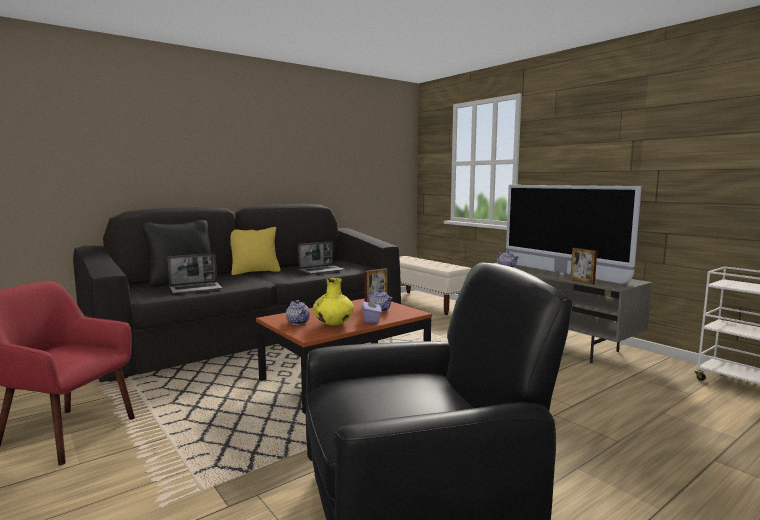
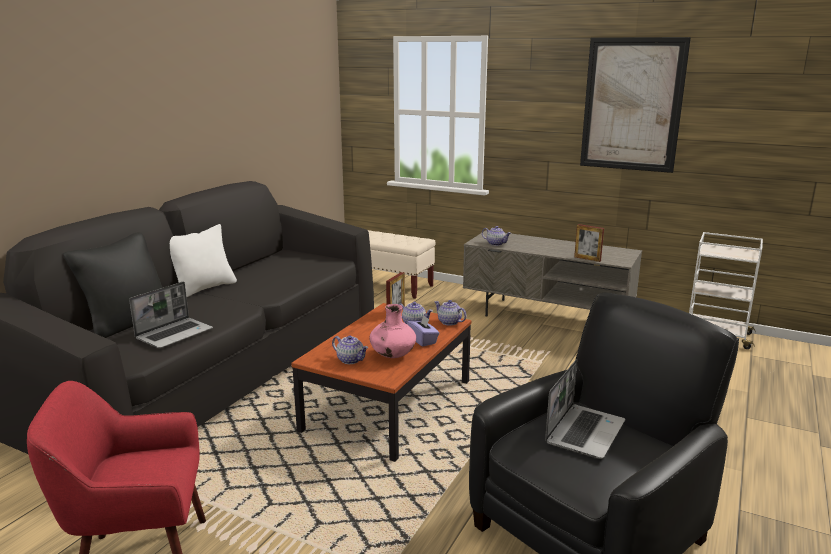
camera: 25 degrees left, 10 degrees up
yellow pillow [230,227,280,275] -> white pillow [170,224,237,297]
laptop [298,241,345,274] -> laptop moved to [545,359,625,459]
yellow vase [313,278,354,326] -> pink vase [369,304,416,358]
television [506,185,642,284] -> none
none -> teapot [434,300,467,326]
none -> picture [580,37,691,173]

